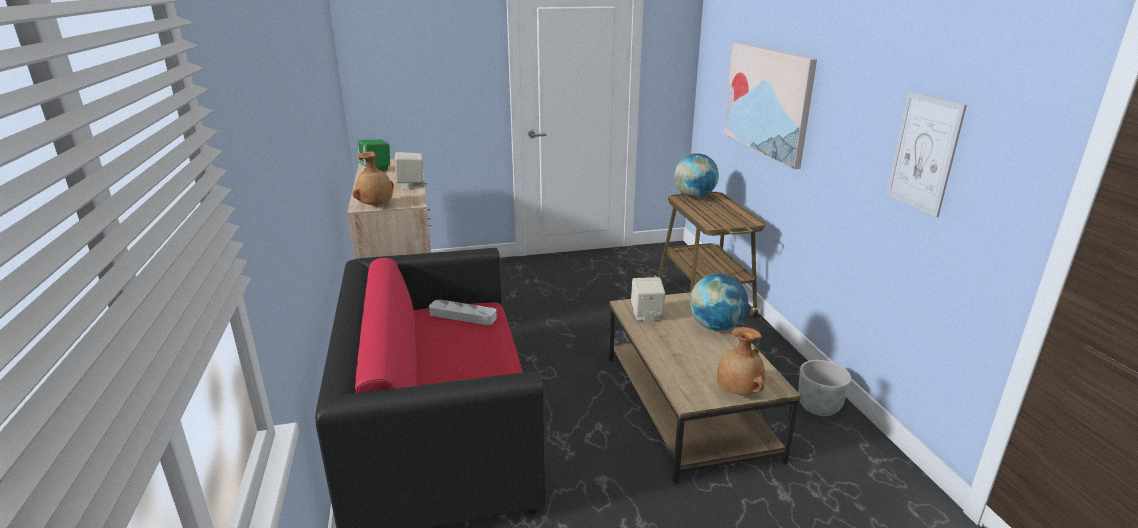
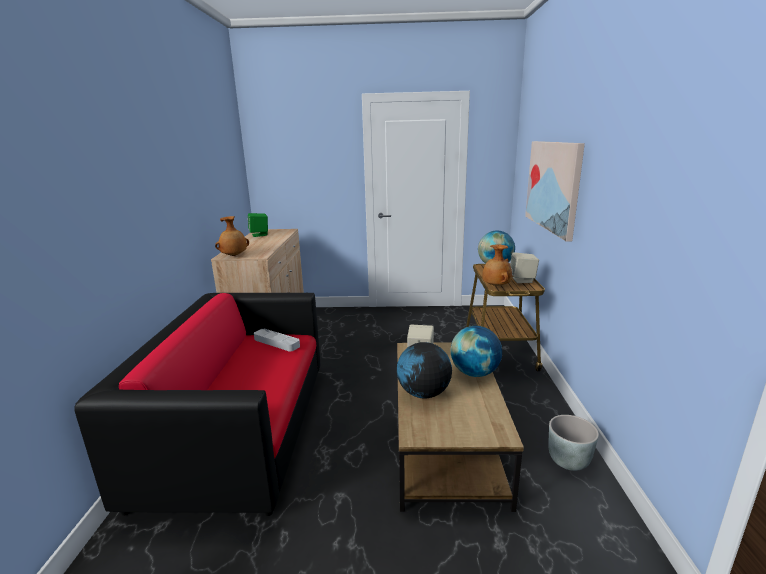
camera: 15 degrees right, 5 degrees down
beige speaker [395,152,423,190] -> beige speaker moved to [510,252,539,283]
brown vase [717,327,765,395] -> brown vase moved to [482,244,512,286]
picture [886,92,967,217] -> none
none -> globe [397,342,452,398]

